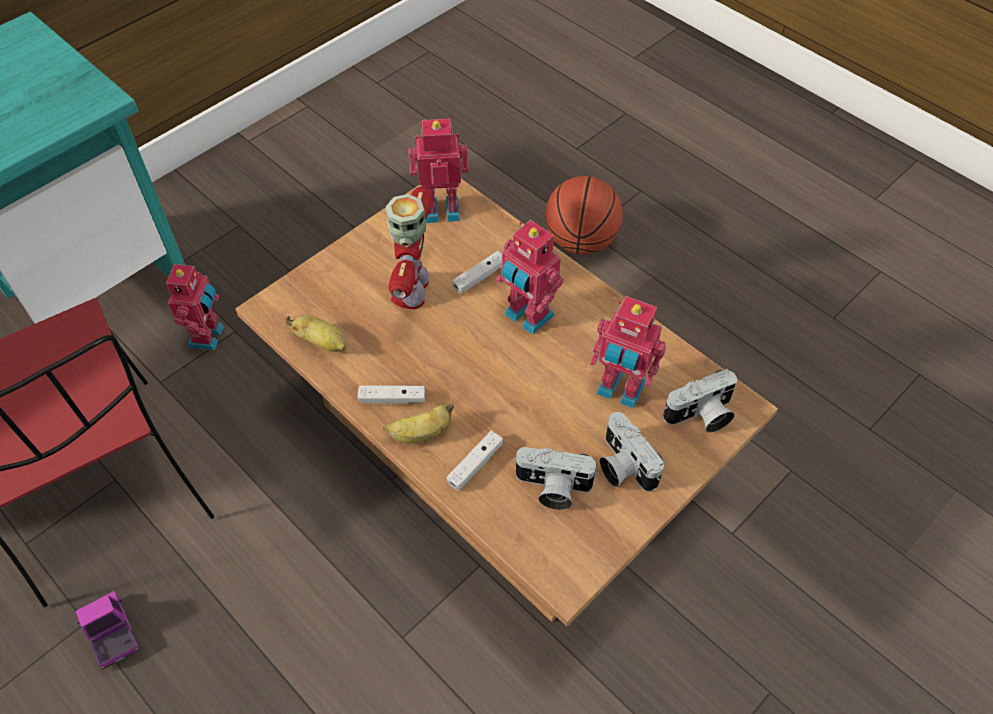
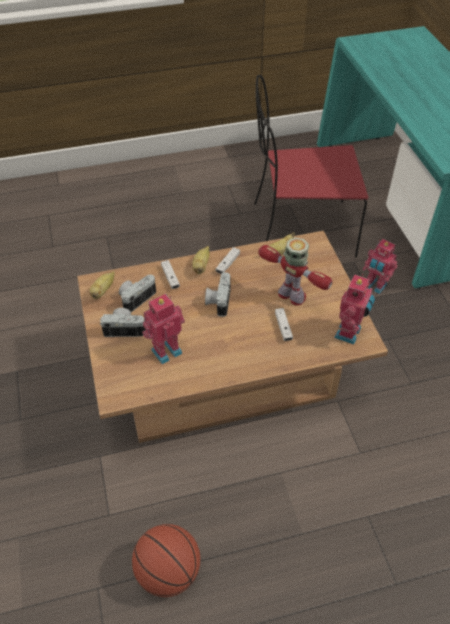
camera: 120 degrees right, 5 degrees down
toy truck [75,591,140,670] -> none
toy robot [496,220,564,335] -> none
basketball [545,176,623,255] -> basketball moved to [132,524,201,597]
camera [663,369,737,433] -> camera moved to [205,272,231,317]
none -> banana [90,271,115,299]

